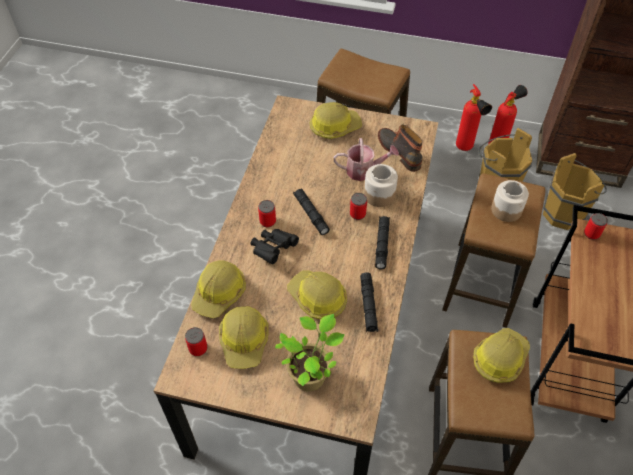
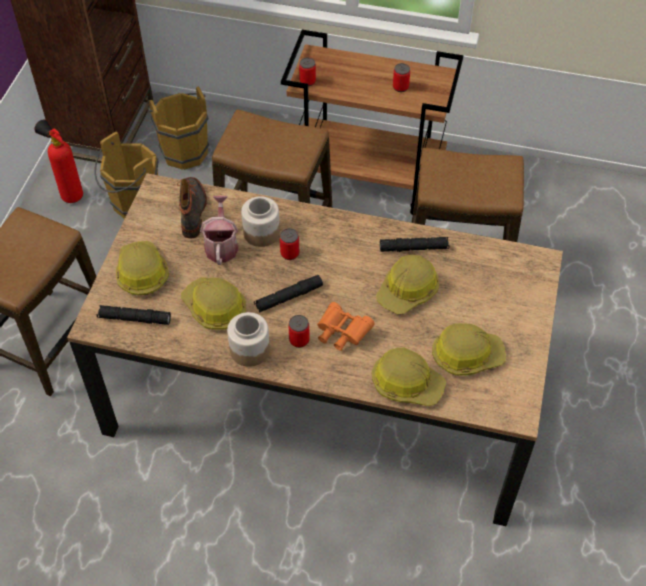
camera: 90 degrees left, 0 degrees up
can [185,327,207,356] -> can moved to [393,63,410,92]
black binoculars [250,229,299,264] -> orange binoculars [317,302,375,351]
potted plant [275,314,345,391] -> none
black flashlight [375,216,390,269] -> black flashlight moved to [97,305,171,325]
boot [378,124,423,172] -> boot turned 120 degrees clockwise [177,177,207,238]
fire extinguisher [456,84,492,151] -> none
hard hat [473,328,530,383] -> hard hat moved to [181,277,246,330]
jar [491,180,529,222] -> jar moved to [227,312,270,367]

